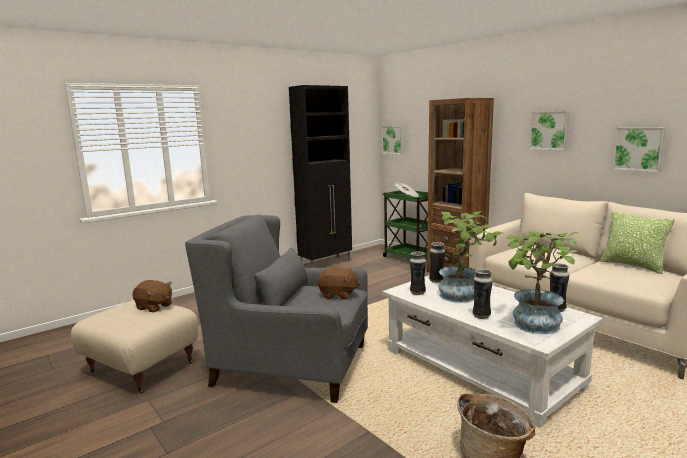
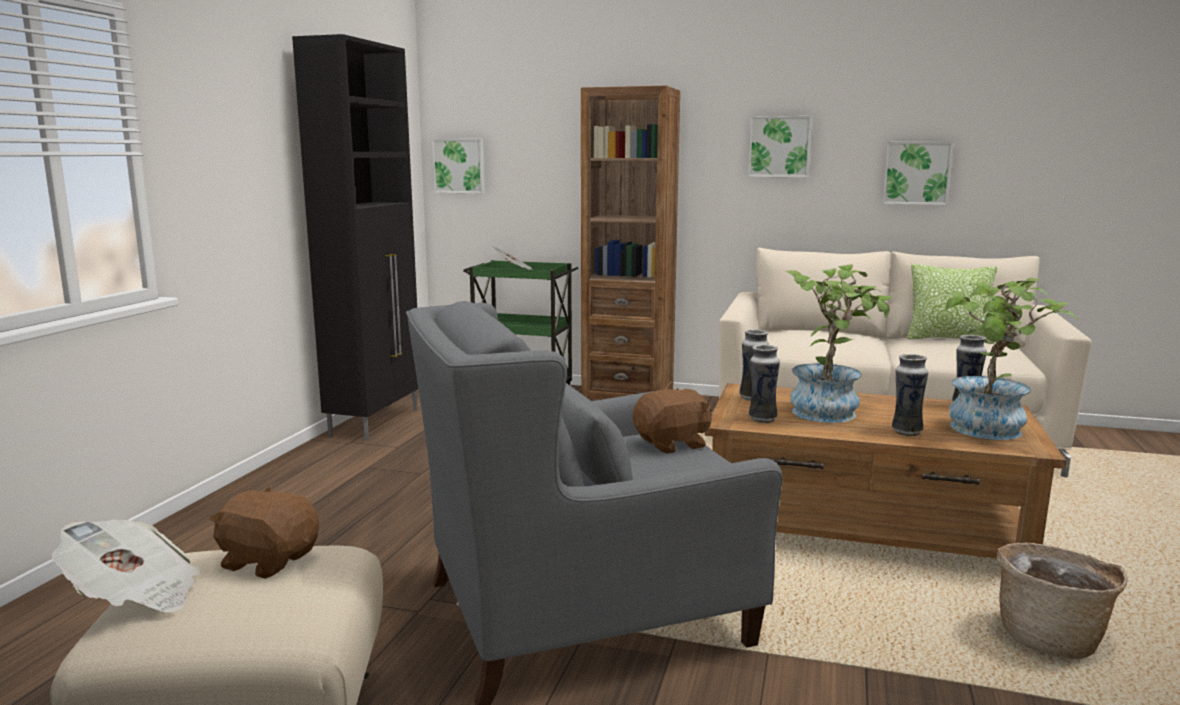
camera: 35 degrees left, 0 degrees up
brown plush toy [132,280,172,312] -> brown plush toy turned 150 degrees counterclockwise [209,486,319,579]
white coffee table [382,275,603,428] -> brown coffee table [705,383,1067,559]
none -> newspaper [51,520,201,612]

